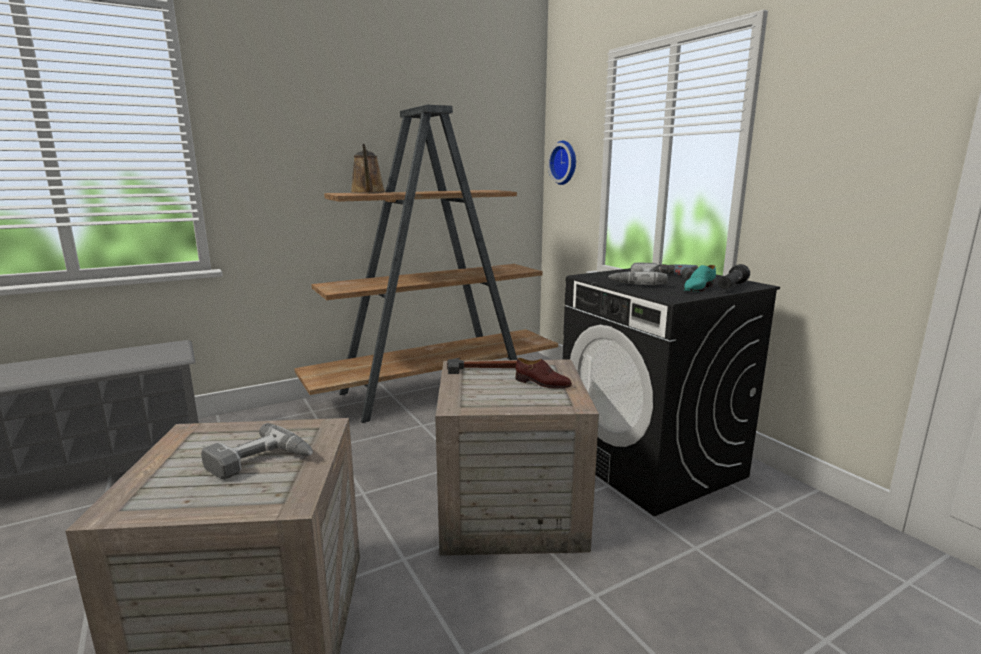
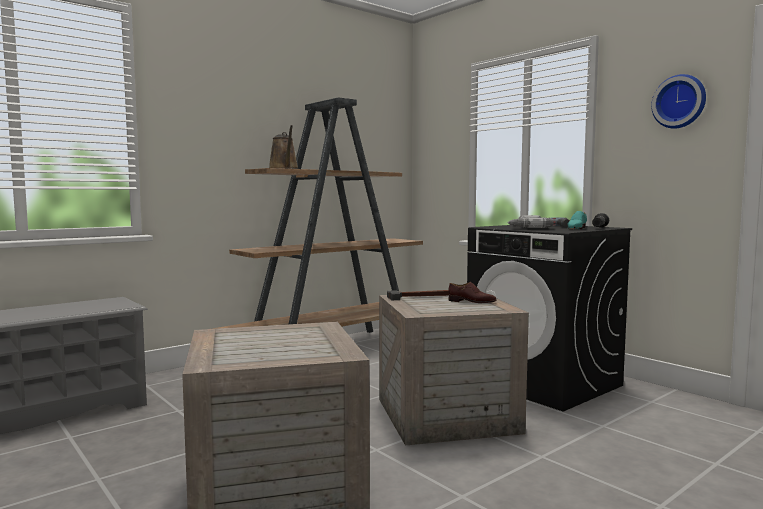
camera: 10 degrees left, 10 degrees down
power drill [201,423,313,480] -> none
wall clock [548,141,576,185] -> wall clock moved to [651,74,706,129]

